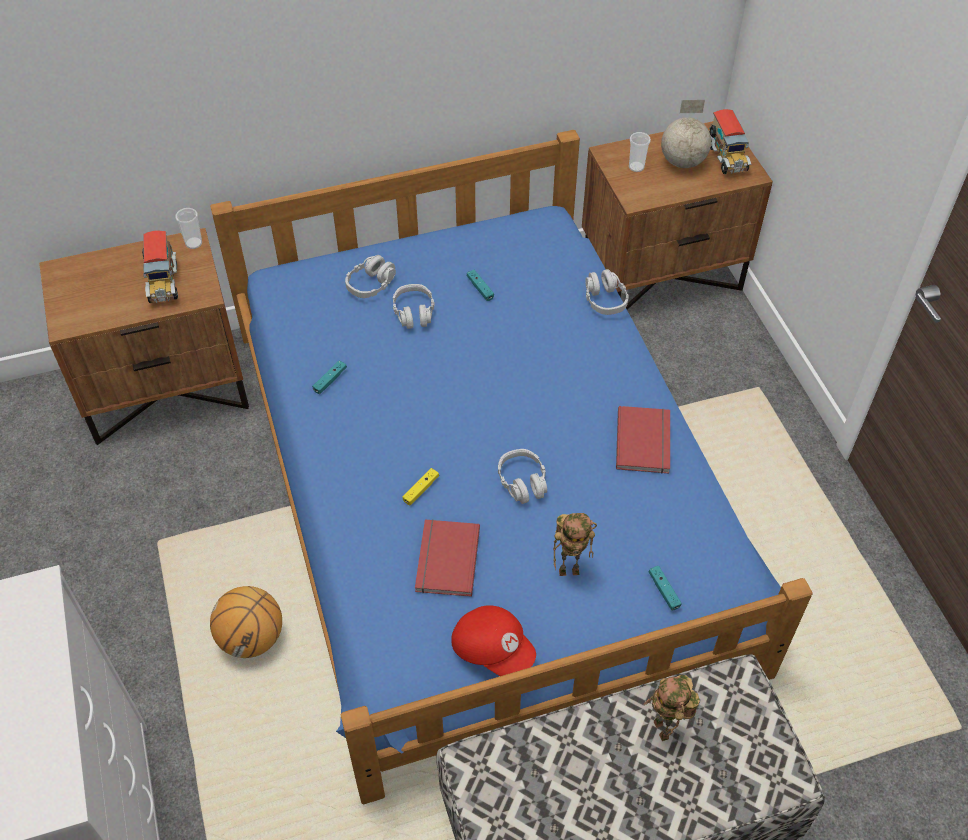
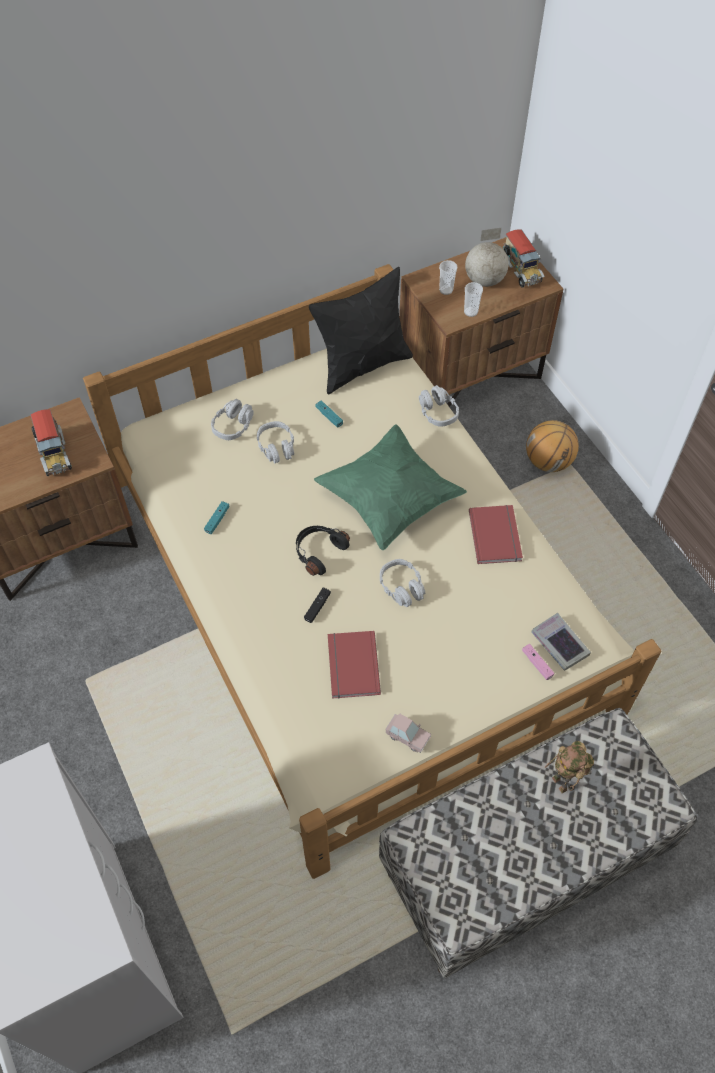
camera: 10 degrees left, 5 degrees up
cup [175,208,202,249] -> cup moved to [464,282,483,317]
blue bed [210,130,813,804] -> beige bed [83,264,662,879]
basketball [210,586,282,658] -> basketball moved to [526,420,579,472]
yellow game controller [402,468,439,505] -> black game controller [304,588,331,623]
red cap [451,605,536,676] -> pink toy car [385,713,431,753]
toy robot [553,513,597,576] -> none
turquoise game controller [649,566,682,611] -> pink game controller [522,644,554,680]
none -> black headphones [296,526,350,576]
none -> black pillow [309,267,413,395]
none -> green pillow [314,424,467,550]
none -> book [531,613,591,671]

